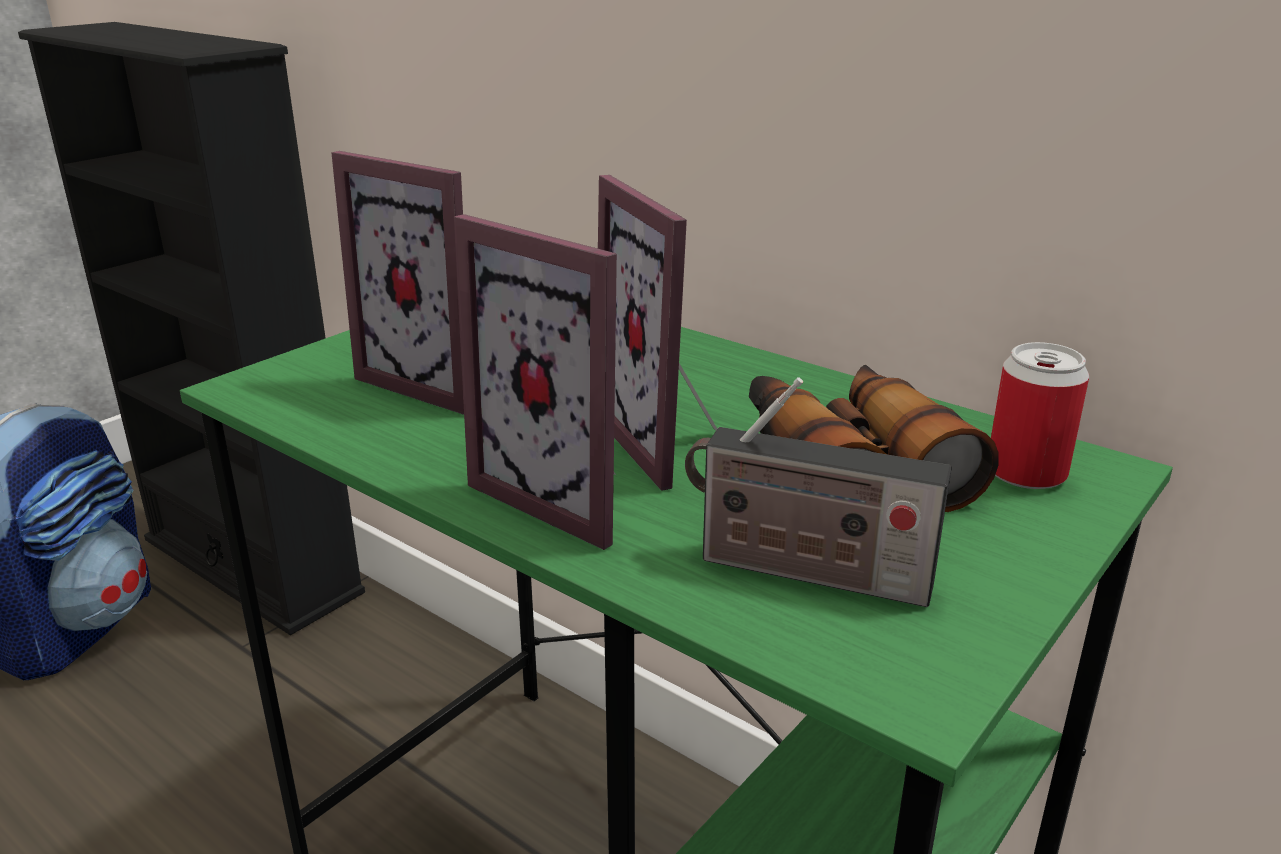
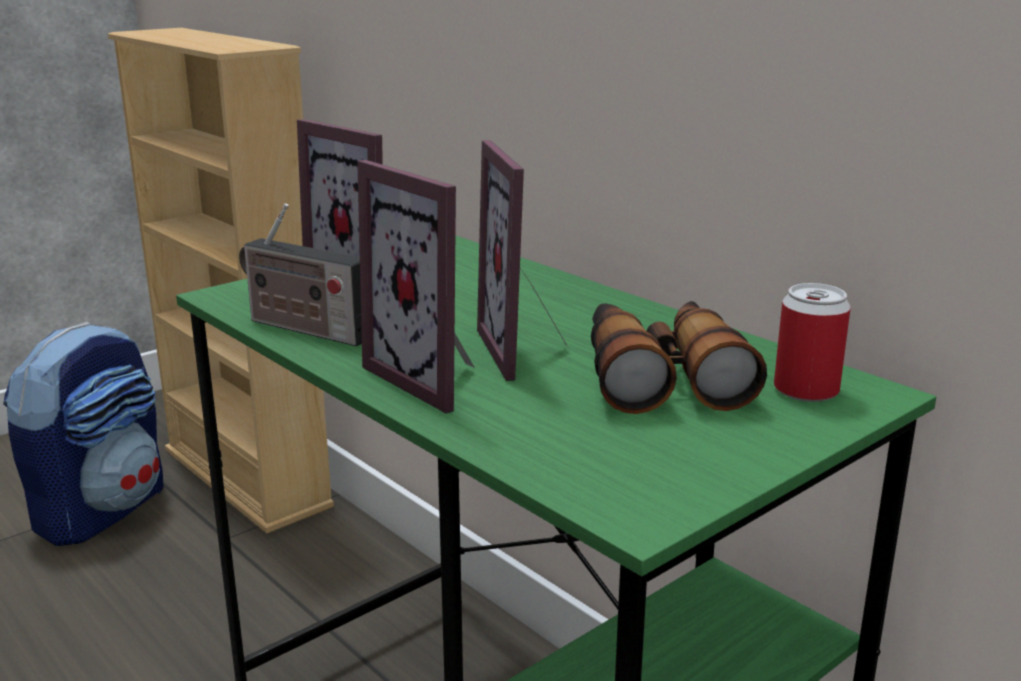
camera: 10 degrees right, 5 degrees down
black bookcase [18,22,365,635] -> beige bookcase [108,28,334,533]
radio [685,377,952,607] -> radio moved to [239,203,362,347]

